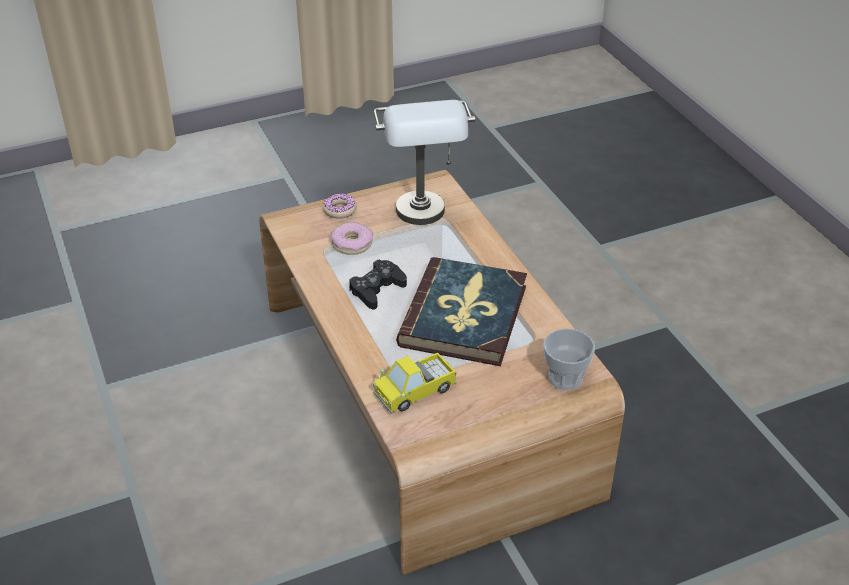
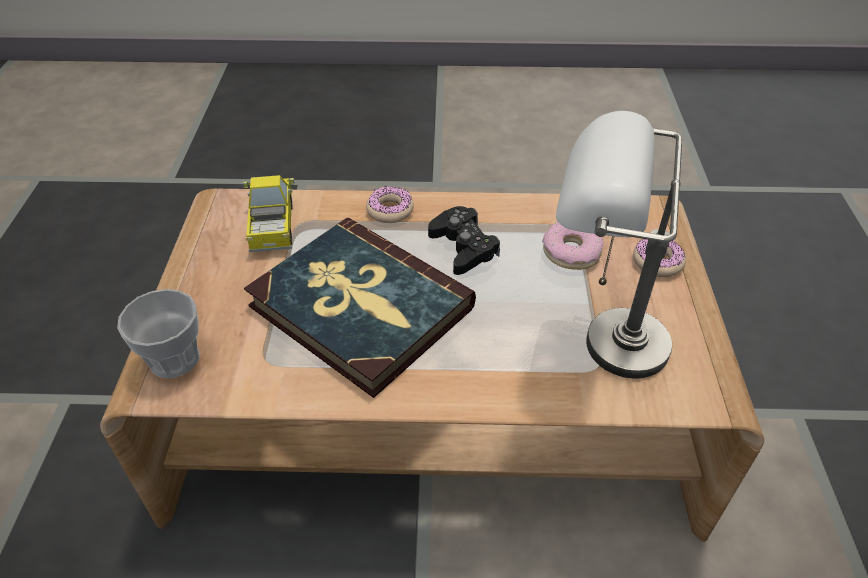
camera: 115 degrees right, 5 degrees up
none -> donut [366,186,414,223]

